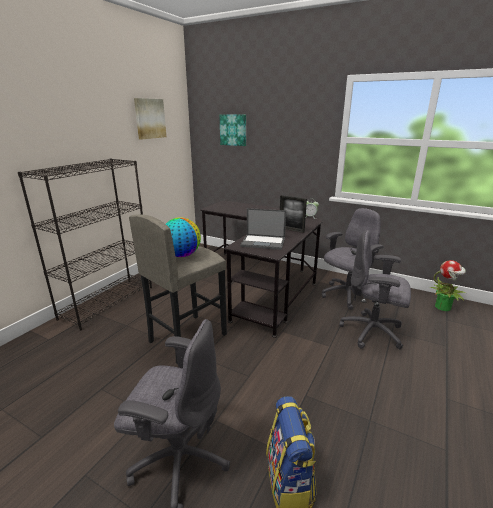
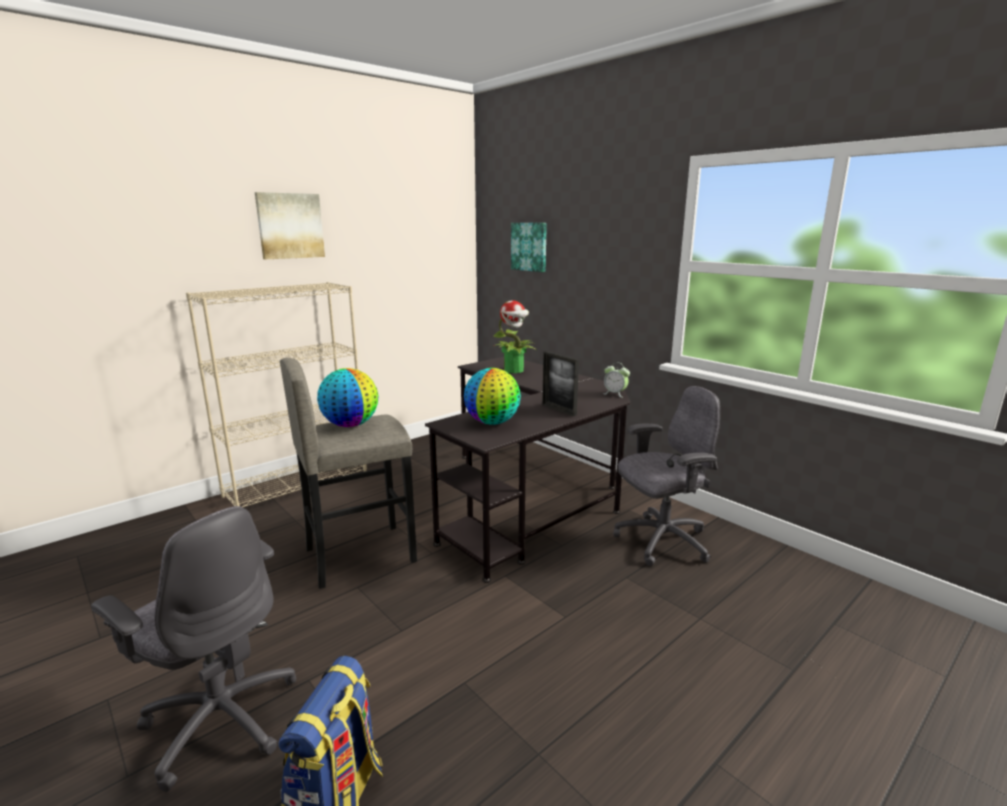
camera: 20 degrees right, 5 degrees down
black bookcase [18,159,152,331] -> beige bookcase [186,282,367,507]
picture [134,98,166,140] -> picture moved to [255,192,325,259]
laptop [240,208,286,250] -> globe [464,368,521,425]
grey office chair [339,230,411,349] -> none
potted plant [430,260,466,311] -> potted plant moved to [493,300,537,373]

